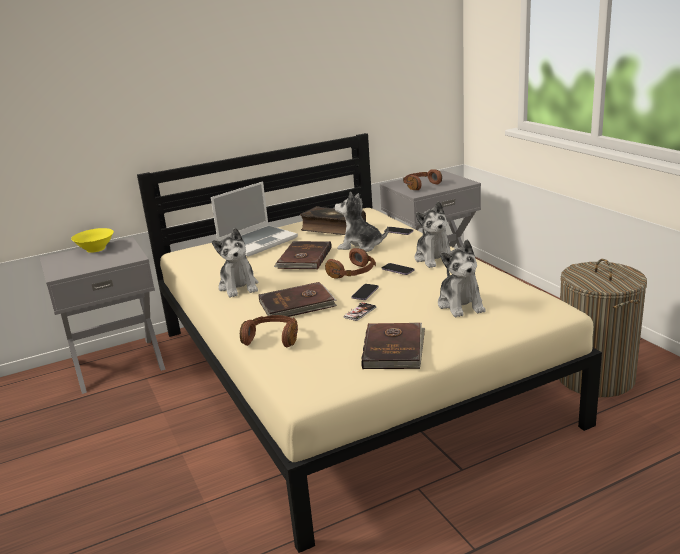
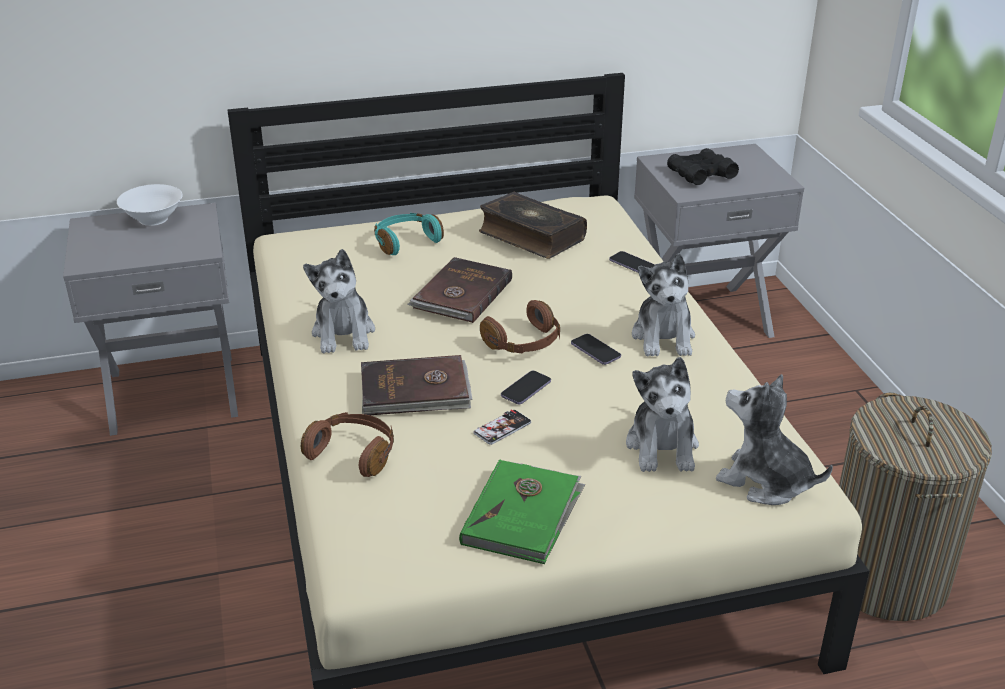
camera: 10 degrees right, 10 degrees up
yellow bowl [71,228,114,253] -> white bowl [117,184,183,226]
laptop [211,181,298,257] -> turquoise headphones [374,213,444,255]
plush toy [335,192,389,252] -> plush toy moved to [716,374,833,505]
brown book [361,323,425,369] -> green book [459,460,585,564]
brown headphones [403,169,442,190] -> black binoculars [667,148,739,185]

